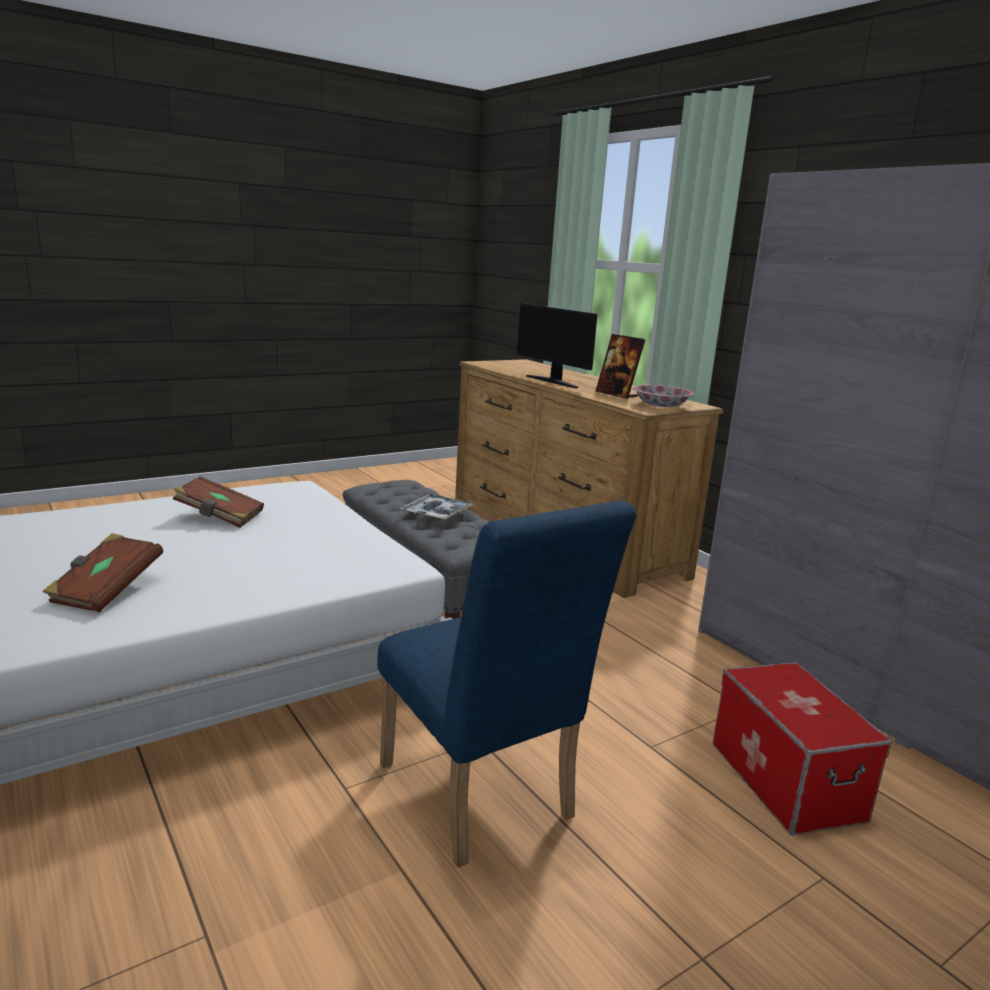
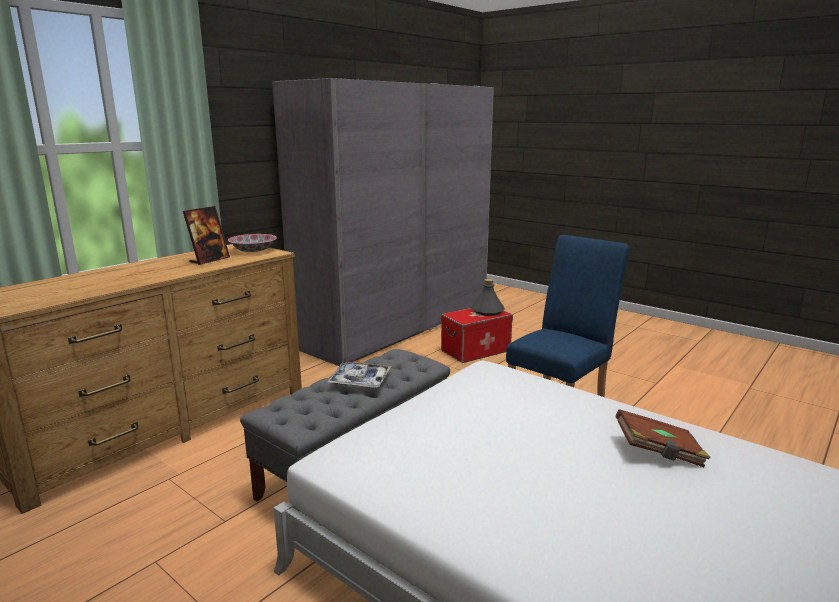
camera: 105 degrees left, 0 degrees up
brown book [173,477,264,528] -> none
monitor [517,303,598,388] -> none
none -> grey bottle [471,279,505,316]

